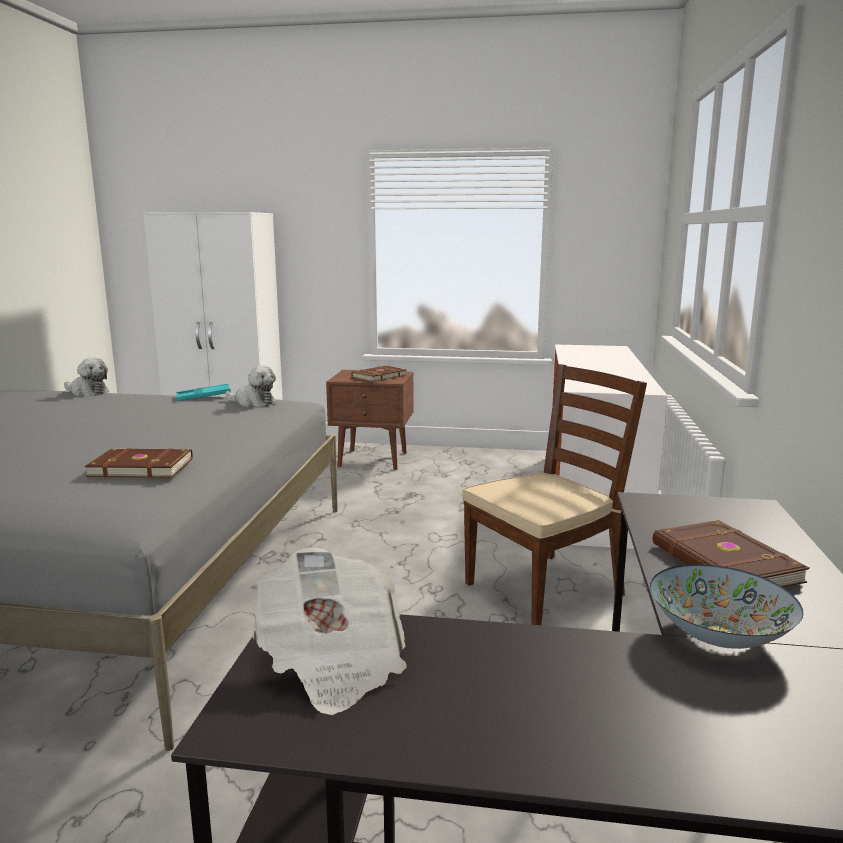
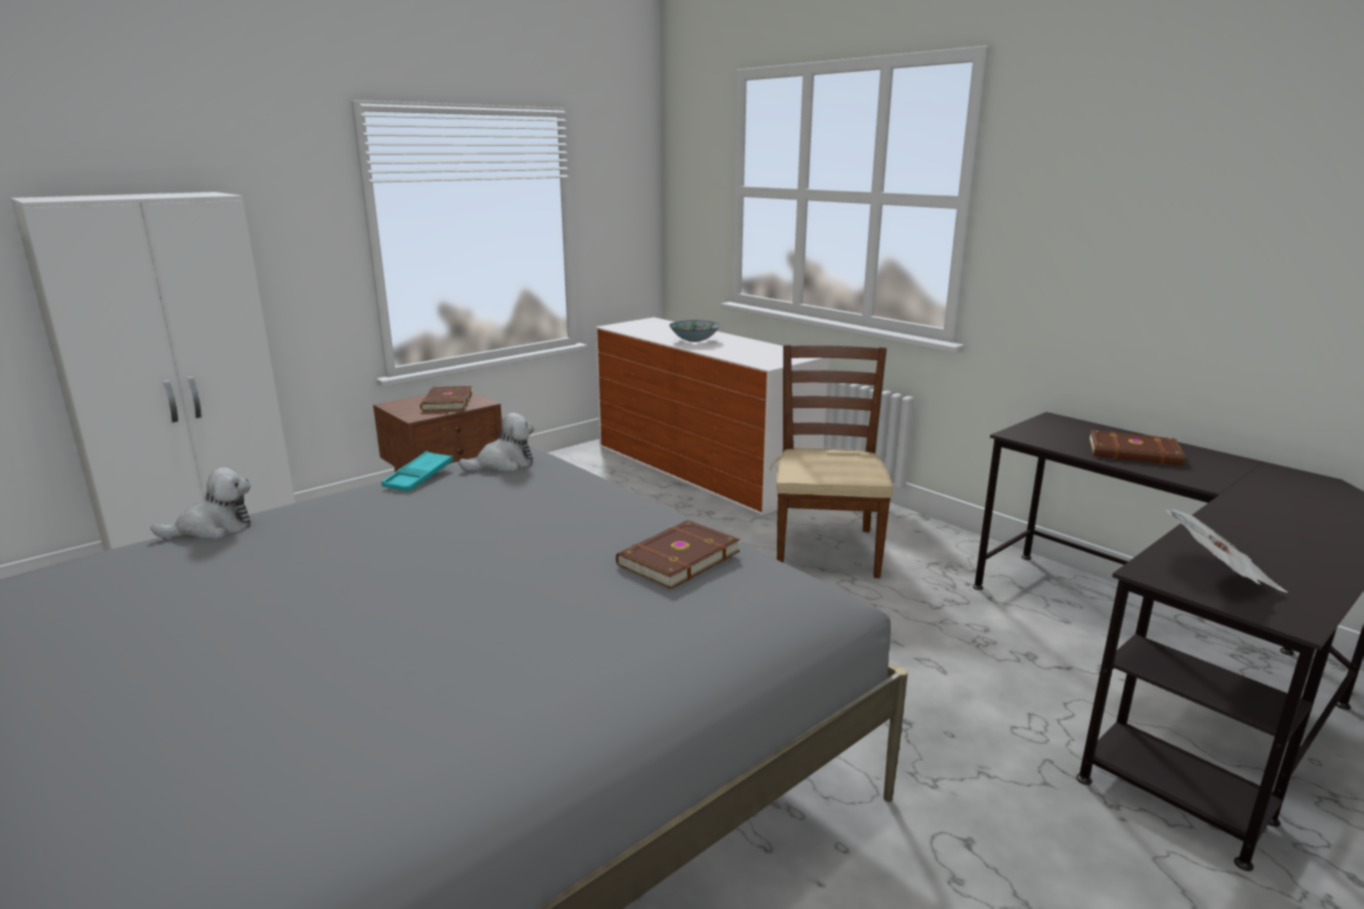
camera: 50 degrees left, 5 degrees up
bowl [650,564,803,649] -> bowl moved to [669,320,720,342]

